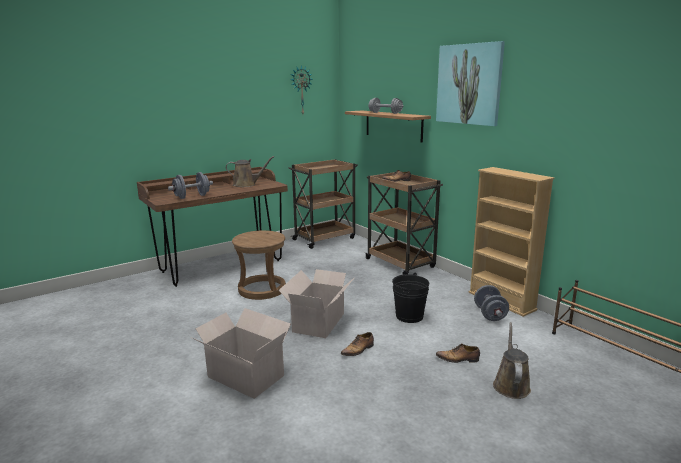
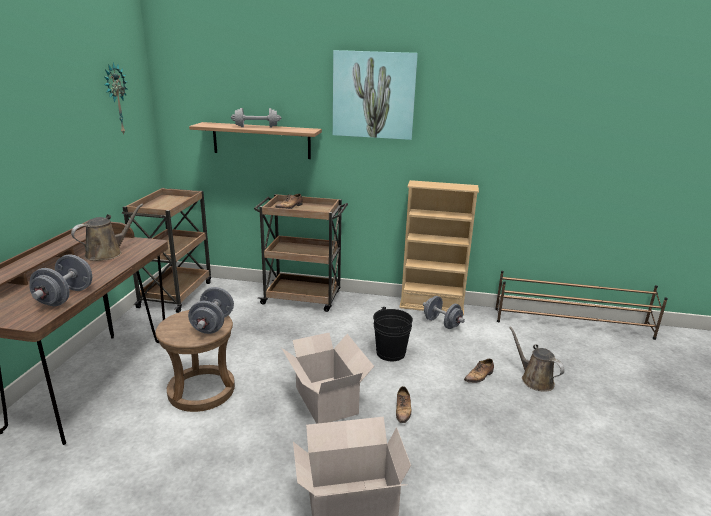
camera: 45 degrees left, 5 degrees up
none -> grey dumbbell [188,287,234,334]

